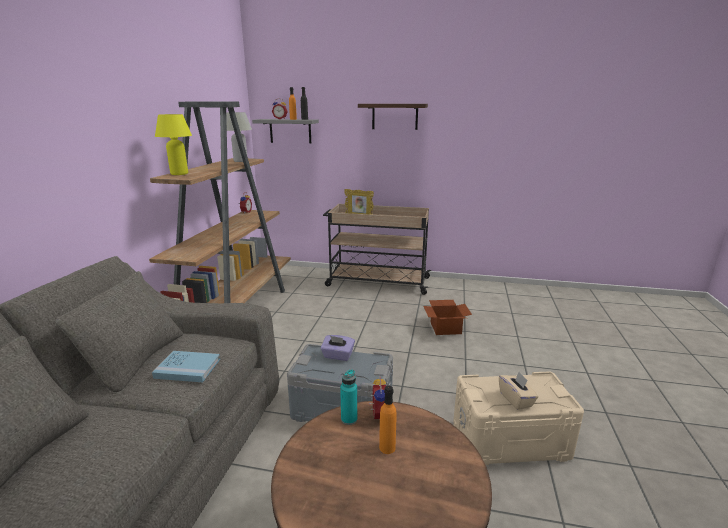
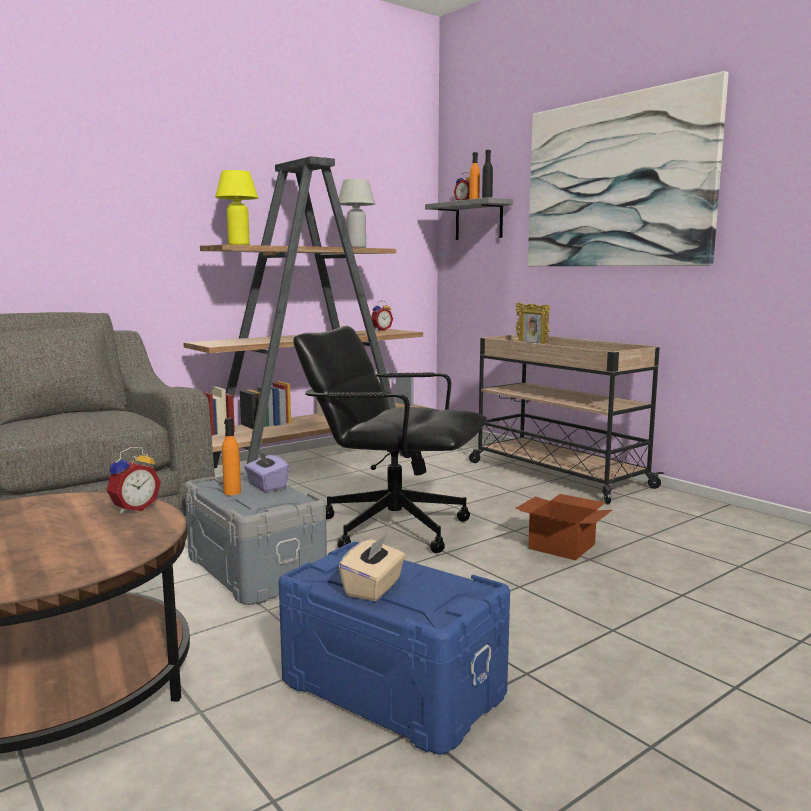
camera: 40 degrees right, 10 degrees down
blue book [152,351,220,382] -> none
turquoise bottle [340,369,357,425] -> none
shelf [358,104,428,130] -> picture [528,71,729,266]
orange bottle [379,386,396,454] -> orange bottle moved to [222,418,241,495]
beige storage box [453,372,584,465] -> blue storage box [279,542,510,755]
none -> black office chair [293,326,487,553]

